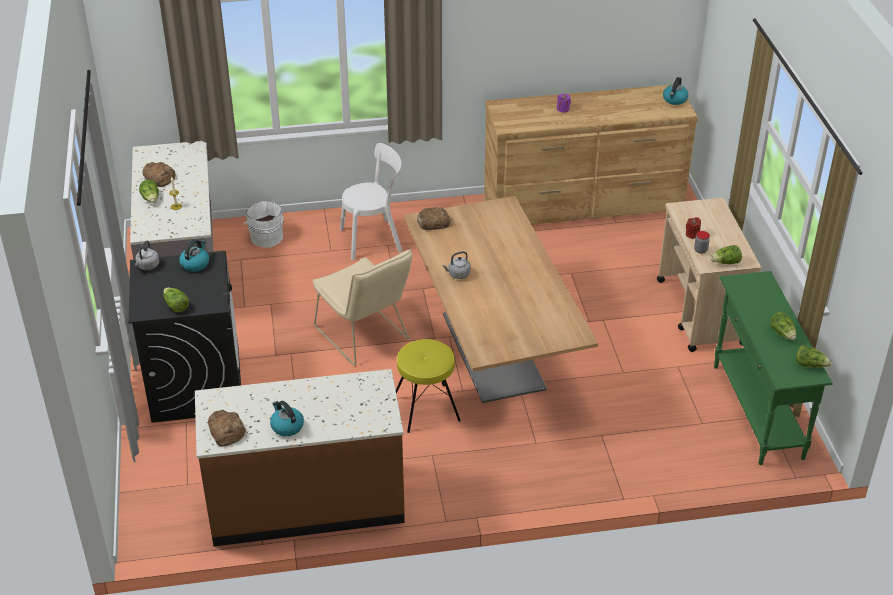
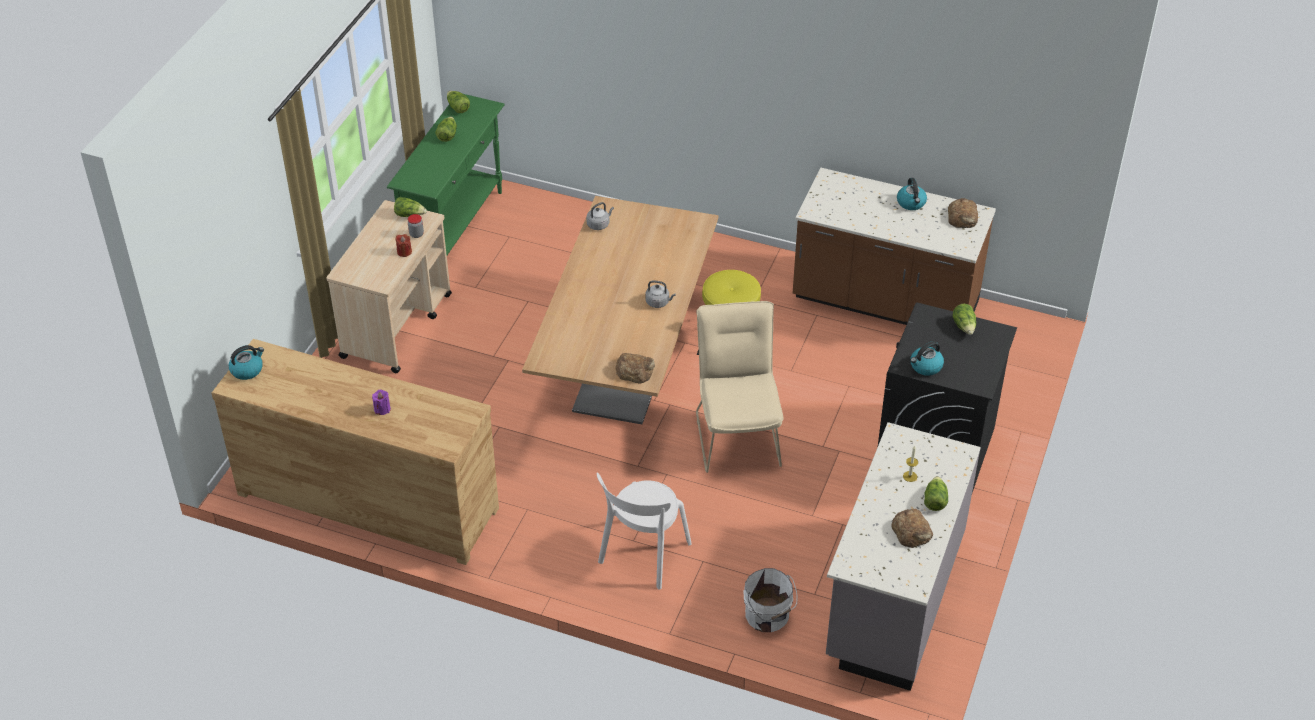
camera: 150 degrees left, 5 degrees up
grey kettle [134,241,159,270] -> grey kettle moved to [586,202,614,230]
white chair [340,143,402,260] -> white chair turned 75 degrees counterclockwise [597,472,692,590]

